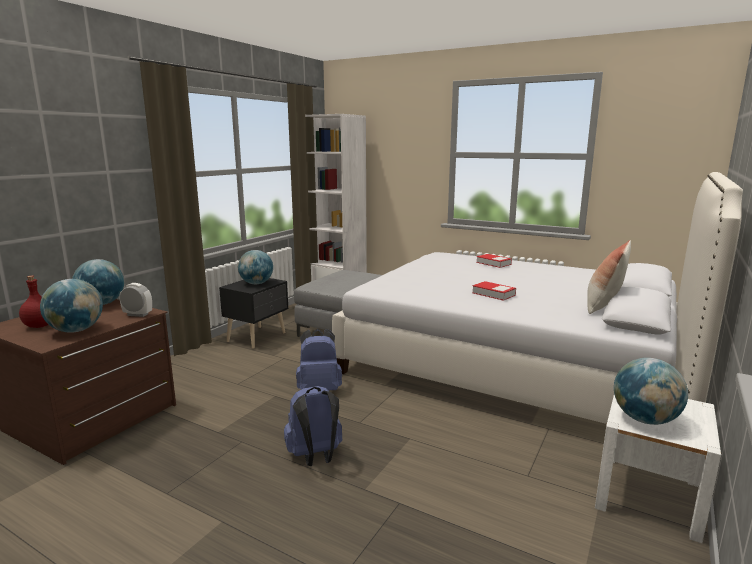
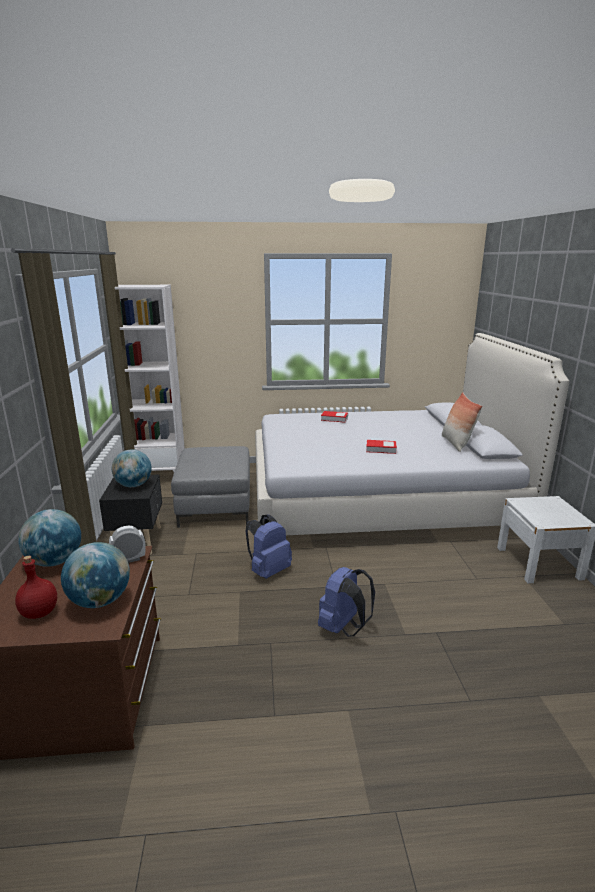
camera: 35 degrees left, 5 degrees up
globe [614,358,688,425] -> none

